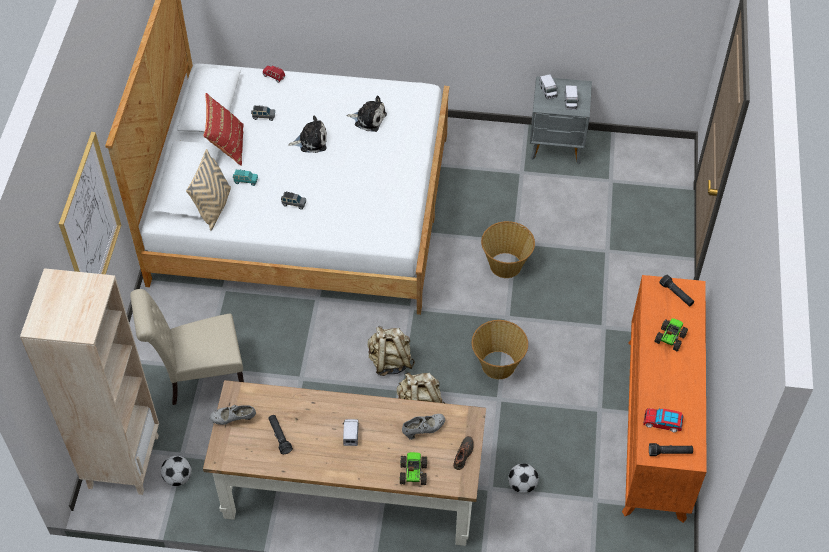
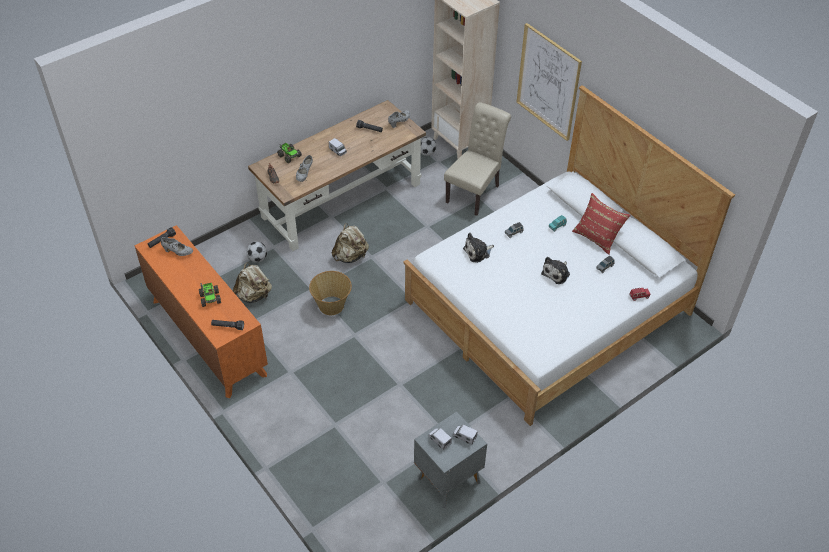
camera: 135 degrees right, 5 degrees down
beige pillow [186,149,231,231] -> none
plush toy [346,95,387,132] -> plush toy moved to [463,233,494,263]
beige backpack [368,326,415,376] -> beige backpack moved to [233,262,272,303]
basket [481,221,535,278] -> none
toy car [643,408,684,432] -> grey shoe [161,237,193,256]

